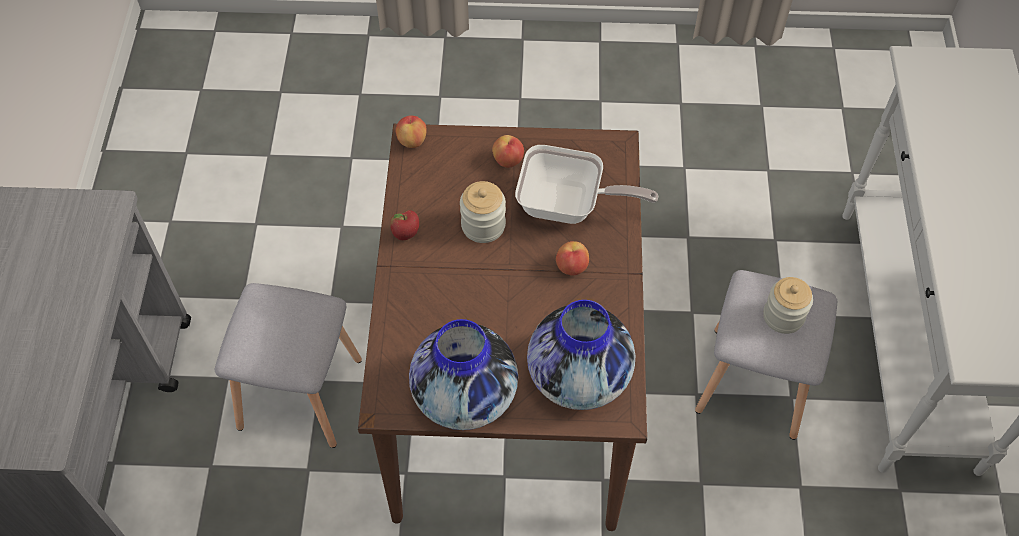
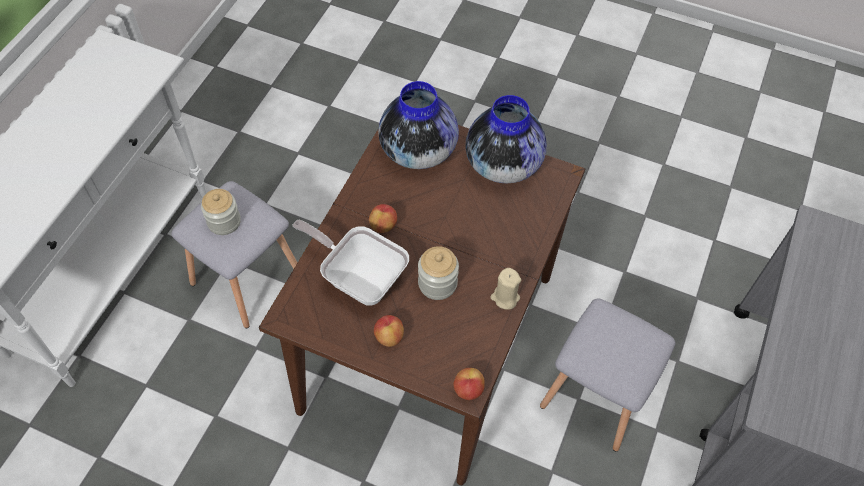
camera: 160 degrees left, 0 degrees up
apple [390,210,419,240] -> beige candle [490,268,521,310]

